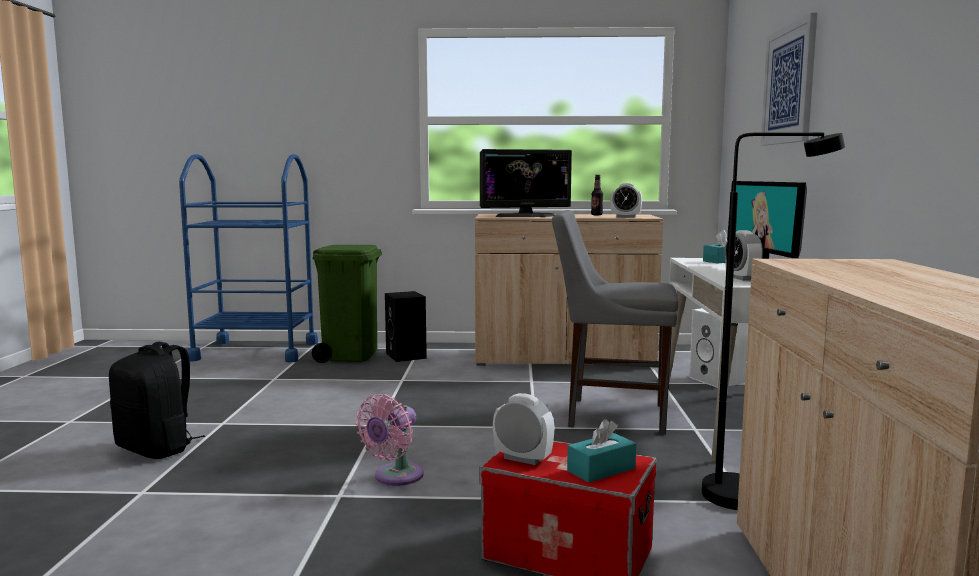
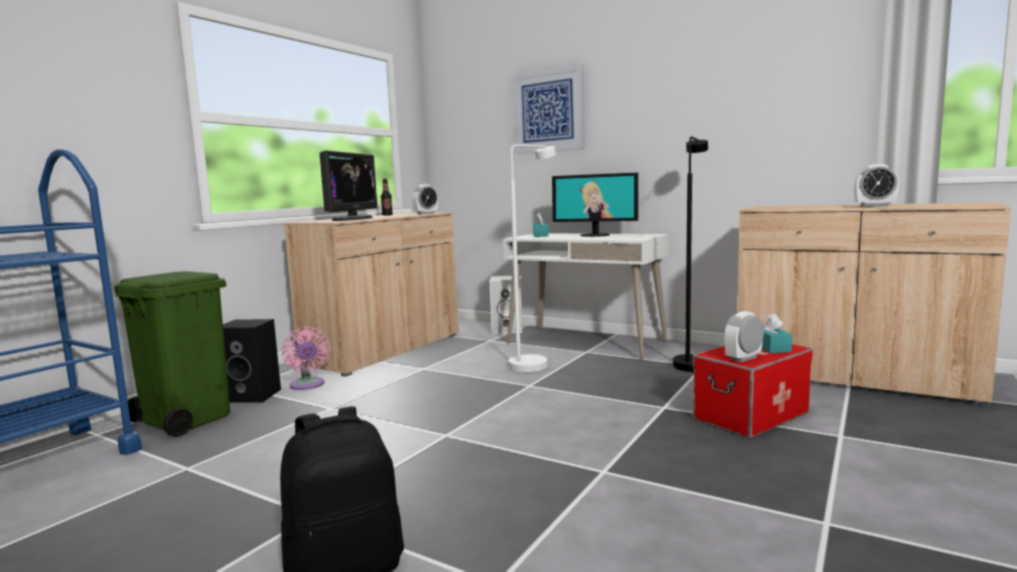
camera: 60 degrees left, 0 degrees up
pink fan [356,394,424,486] -> pink fan moved to [281,326,330,390]
grey chair [552,210,679,434] -> white floor lamp [508,144,556,372]
alarm clock [725,230,763,281] -> alarm clock moved to [854,164,900,207]

